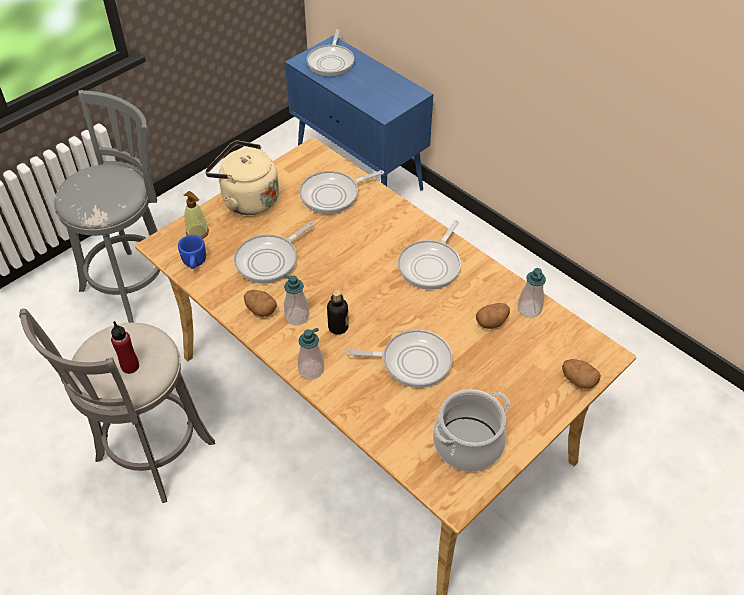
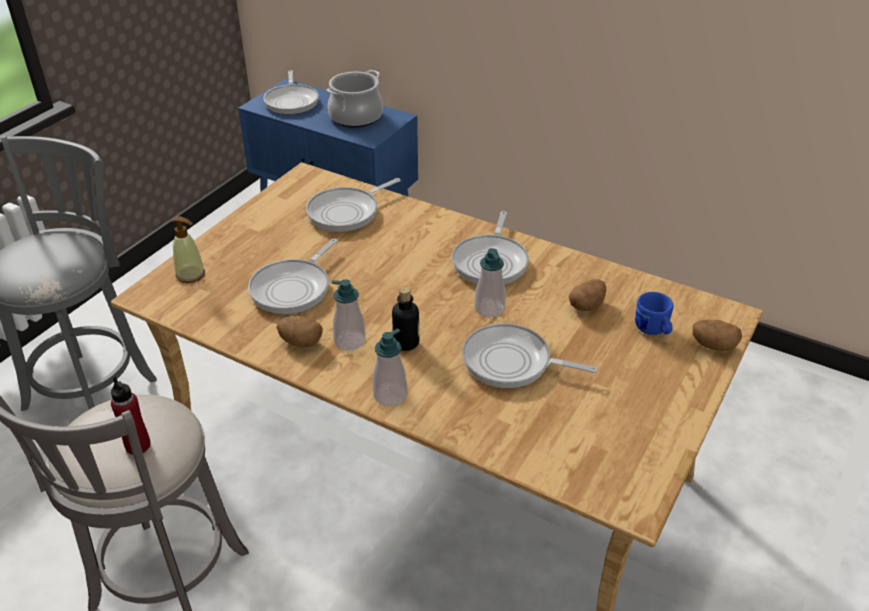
camera: 15 degrees left, 10 degrees down
blue mug [178,235,206,269] -> blue mug moved to [635,292,673,335]
beige kettle [205,140,279,215] -> none
frying pan [346,330,453,388] -> frying pan turned 150 degrees counterclockwise [462,323,598,388]
cooking pot [433,389,510,472] -> cooking pot moved to [327,70,383,128]
soap dispenser [518,268,546,318] -> soap dispenser moved to [474,248,506,318]

